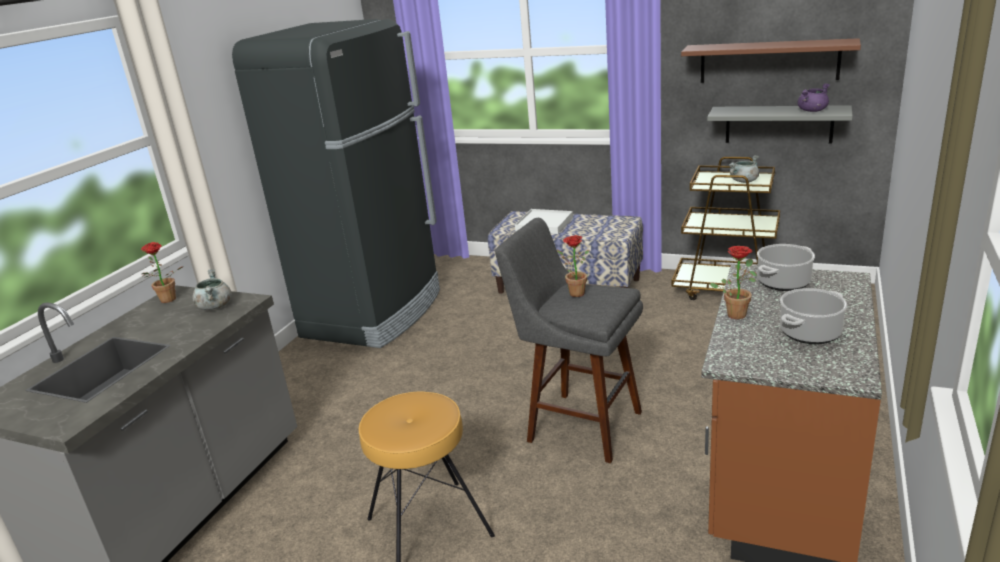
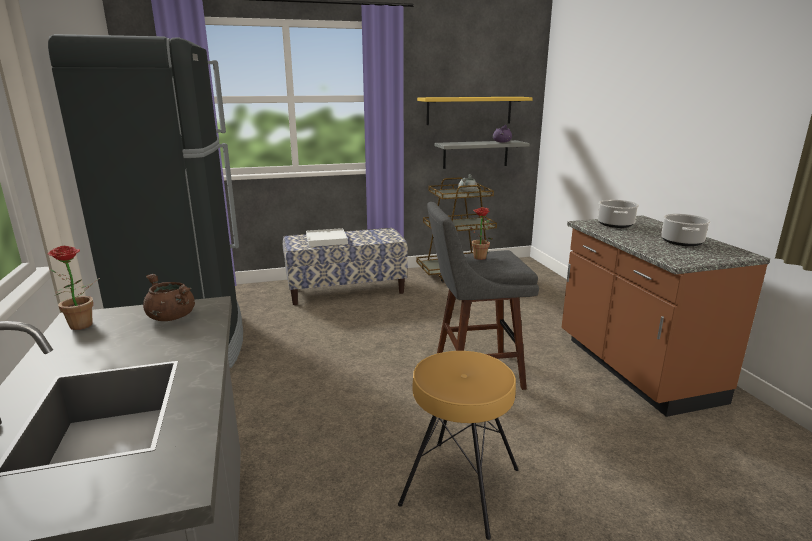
camera: 40 degrees left, 5 degrees down
grey cooking pot [192,269,232,310] -> brown cooking pot [143,274,195,321]
brown shelf [681,38,861,83] -> yellow shelf [417,97,533,125]
potted plant [709,246,757,319] -> none

